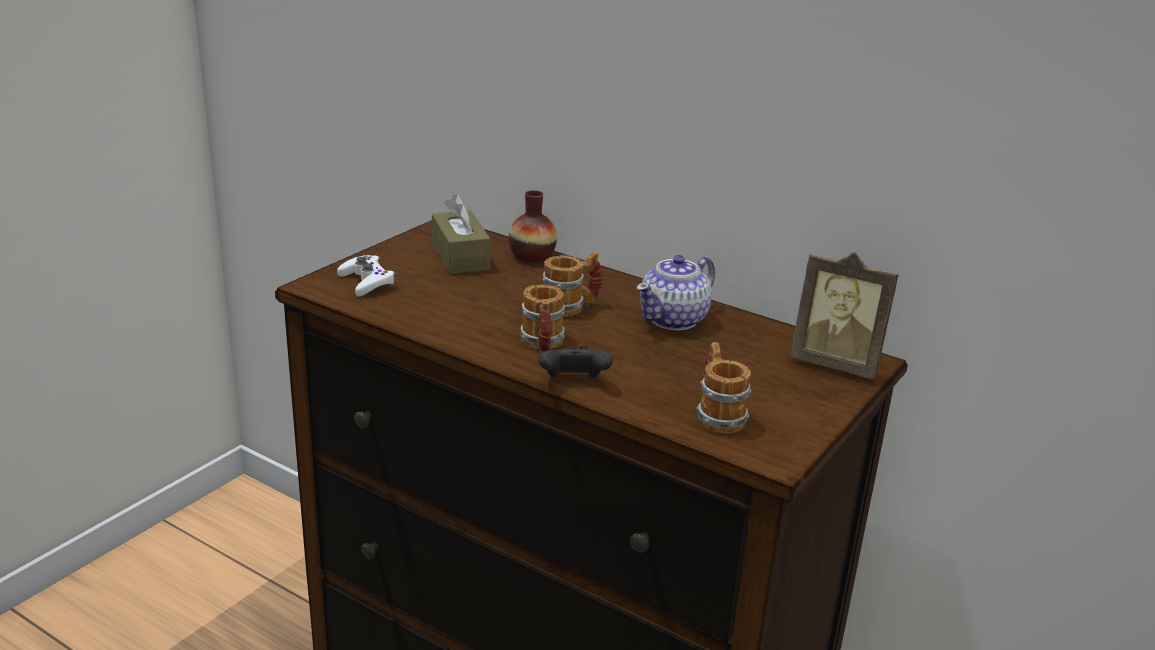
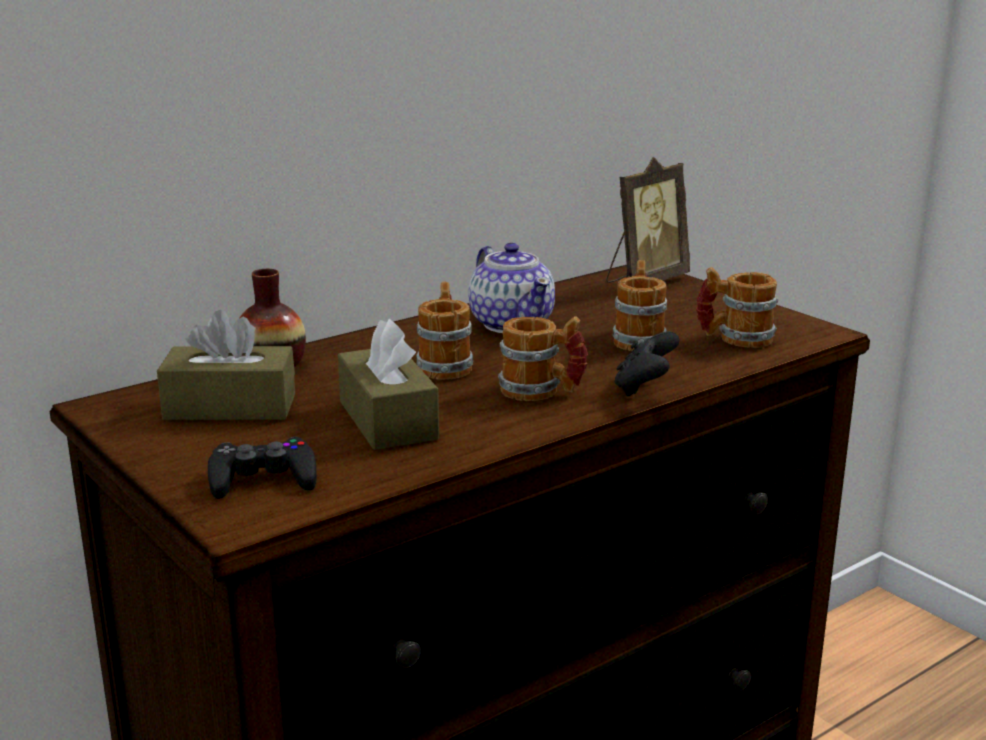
camera: 70 degrees left, 5 degrees down
white game controller [337,255,396,297] -> black game controller [208,437,317,499]
none -> brown tissue box [338,319,439,450]
none -> mug [613,260,667,351]

